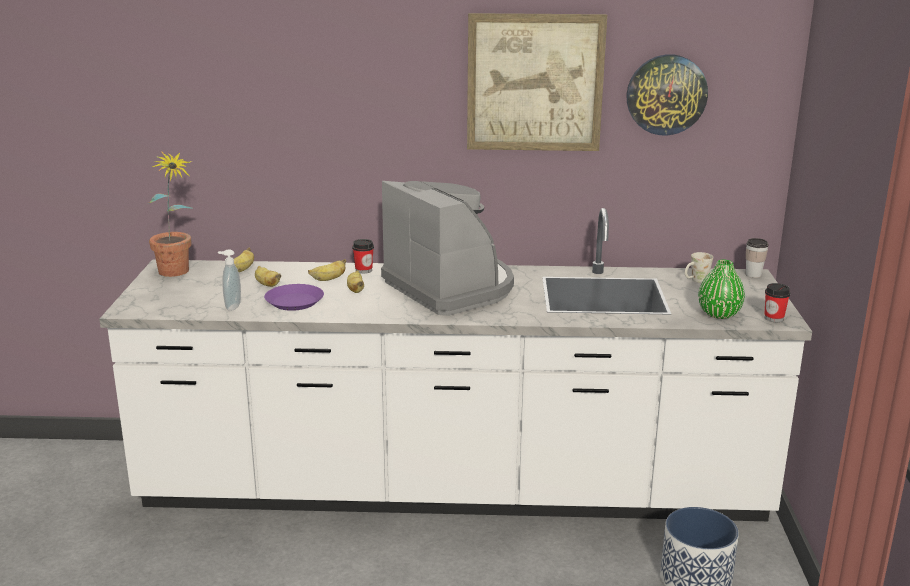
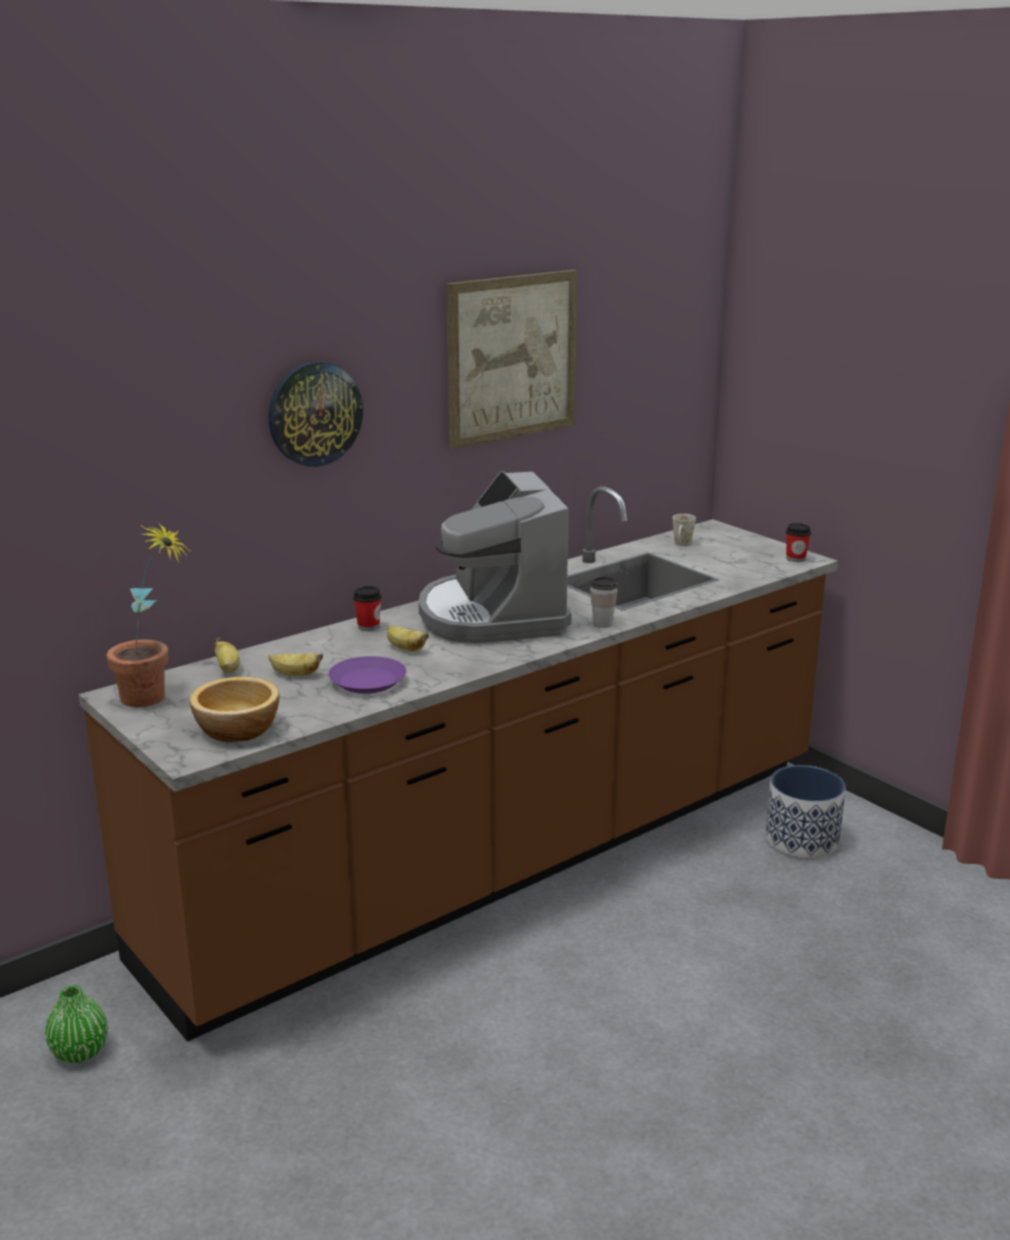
camera: 40 degrees left, 0 degrees up
white counter [99,208,812,521] -> brown counter [79,486,838,1042]
soap dispenser [218,249,241,311] -> none
banana [308,259,346,281] -> none
coffee machine [381,181,514,316] -> coffee machine turned 120 degrees counterclockwise [419,471,572,643]
wall clock [626,54,708,135] -> wall clock moved to [268,362,363,467]
green vase [698,260,745,319] -> green vase moved to [45,986,108,1063]
cup [746,238,769,278] -> cup moved to [590,577,618,628]
none -> bowl [190,677,279,742]

